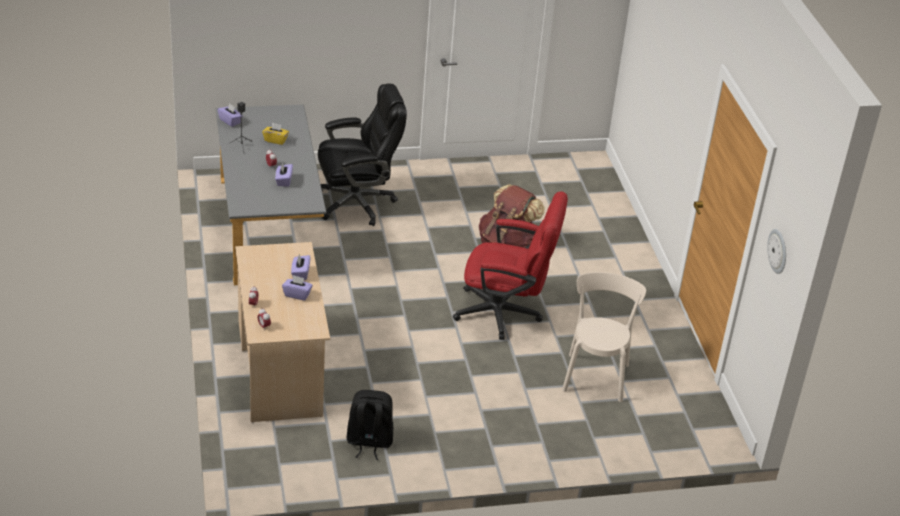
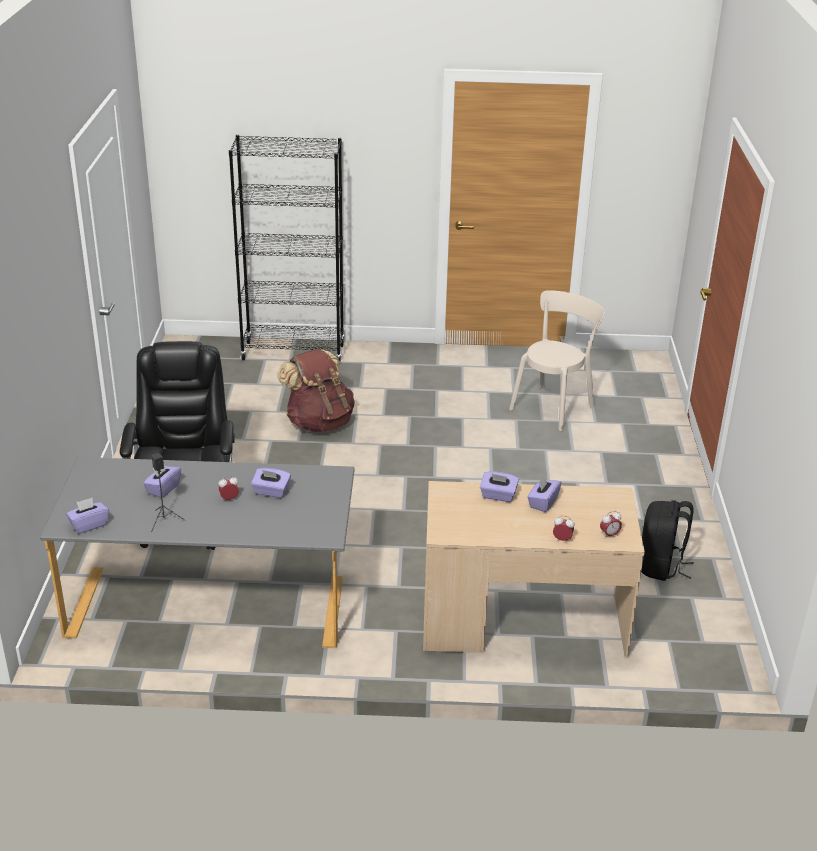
camera: 75 degrees left, 5 degrees down
yellow tissue box [262,123,289,145] -> purple tissue box [143,466,181,498]
red office chair [453,191,568,340] -> none
beige chair [562,272,646,402] -> beige chair turned 105 degrees clockwise [509,290,605,431]
wall clock [767,229,786,274] -> none
none -> black bookcase [229,135,345,362]

